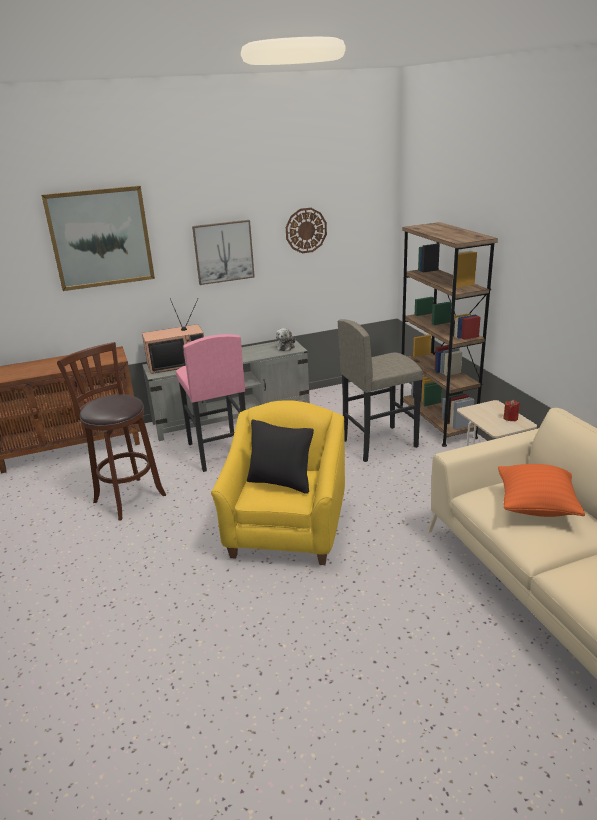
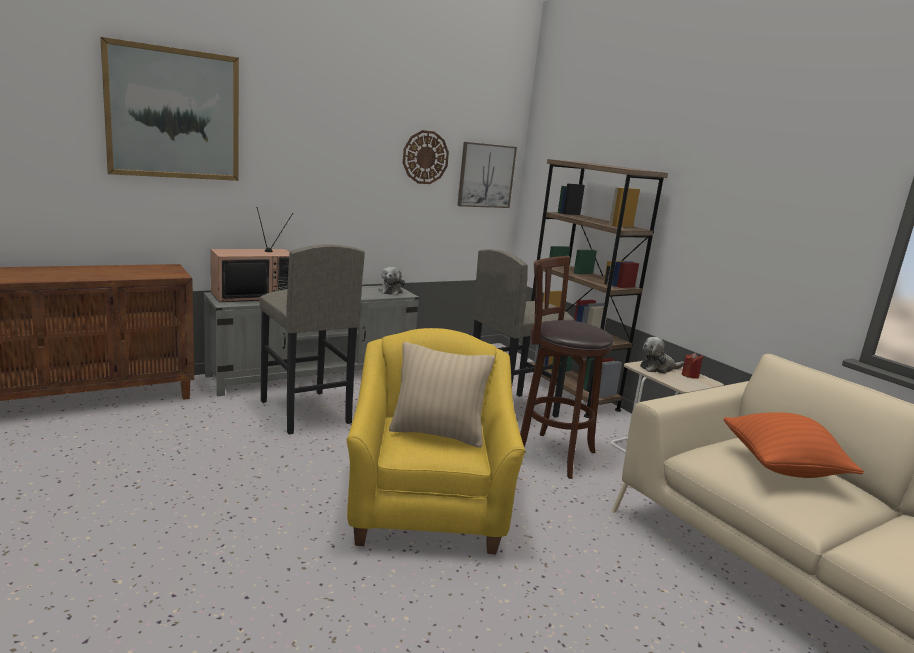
camera: 15 degrees left, 10 degrees down
brown stool [57,342,166,520] -> brown stool moved to [520,256,613,479]
pink stool [176,334,246,472] -> grey stool [260,244,365,435]
picture [192,220,255,285] -> picture moved to [457,142,517,208]
black pillow [247,420,314,494] -> beige pillow [389,342,495,448]
none -> plush toy [640,337,684,374]

